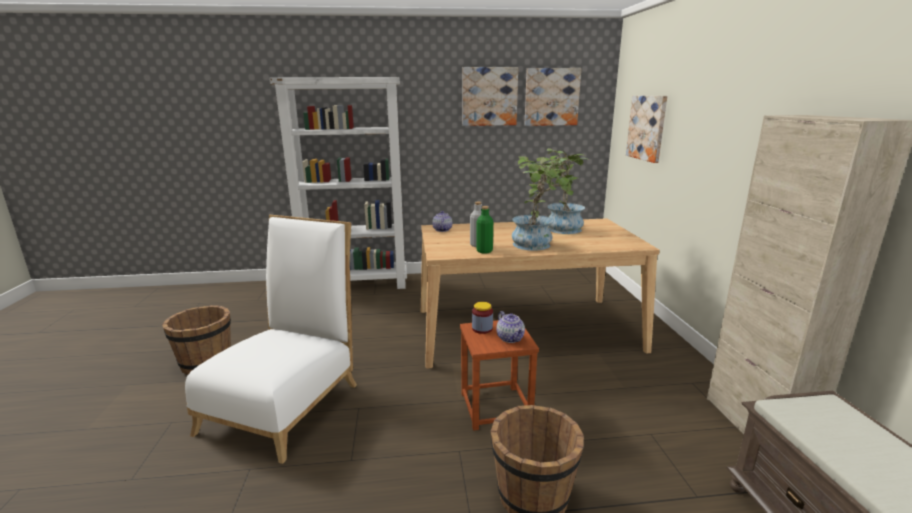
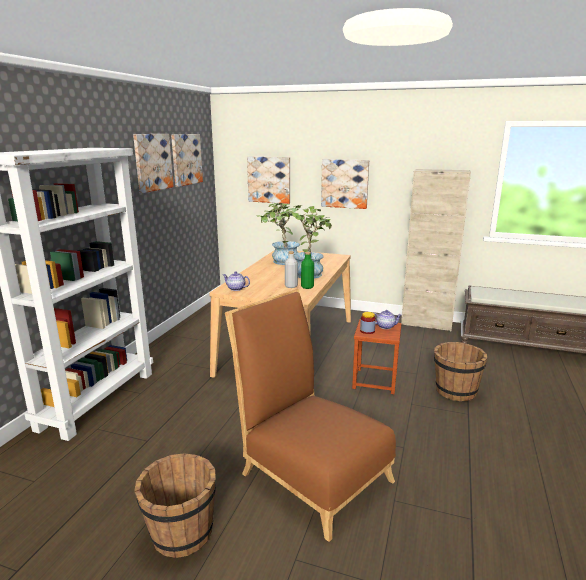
camera: 65 degrees left, 0 degrees up
white chair [185,215,357,464] -> brown chair [225,289,396,542]
none -> picture [321,159,369,209]

